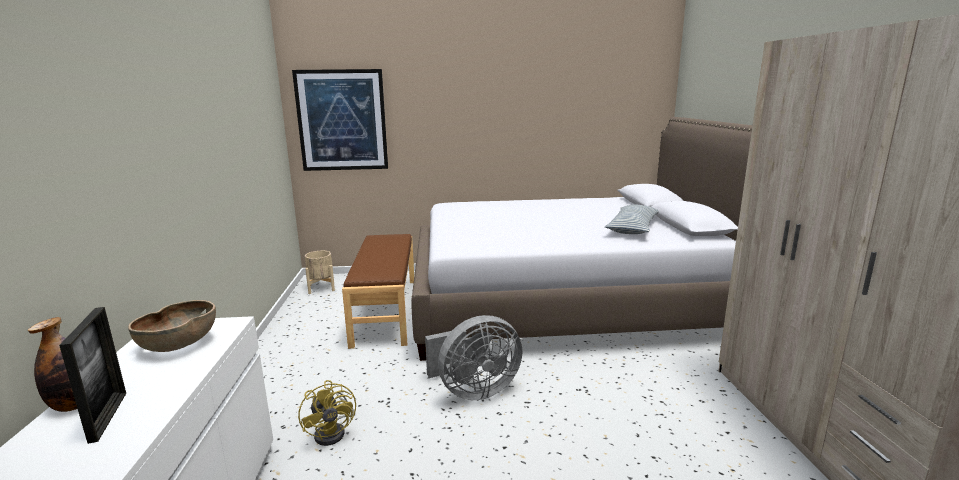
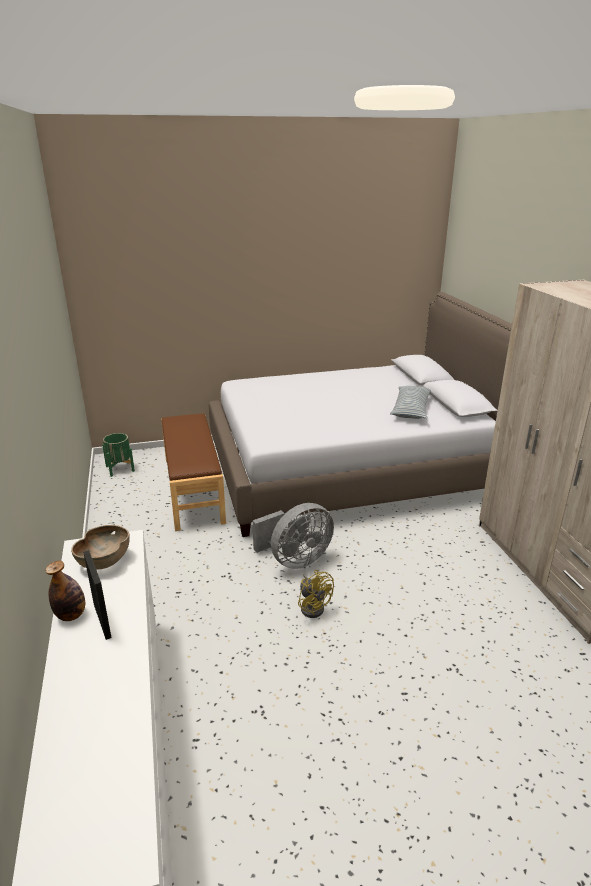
camera: 10 degrees left, 10 degrees up
picture [292,69,388,171] -> none
yellow fan [298,380,356,446] -> yellow fan moved to [298,570,334,618]
beige planter [305,251,335,294] -> green planter [102,433,135,477]

